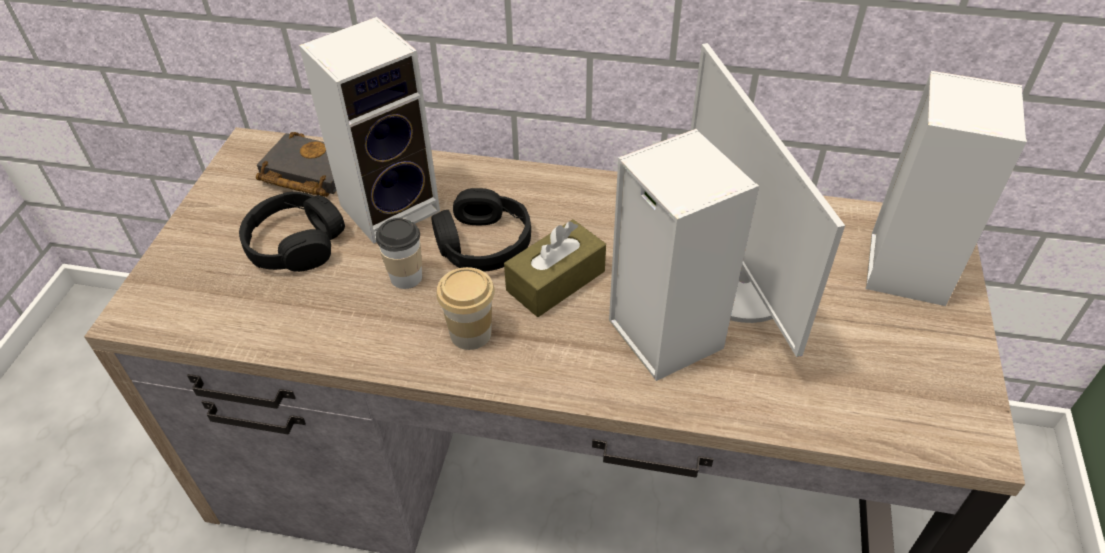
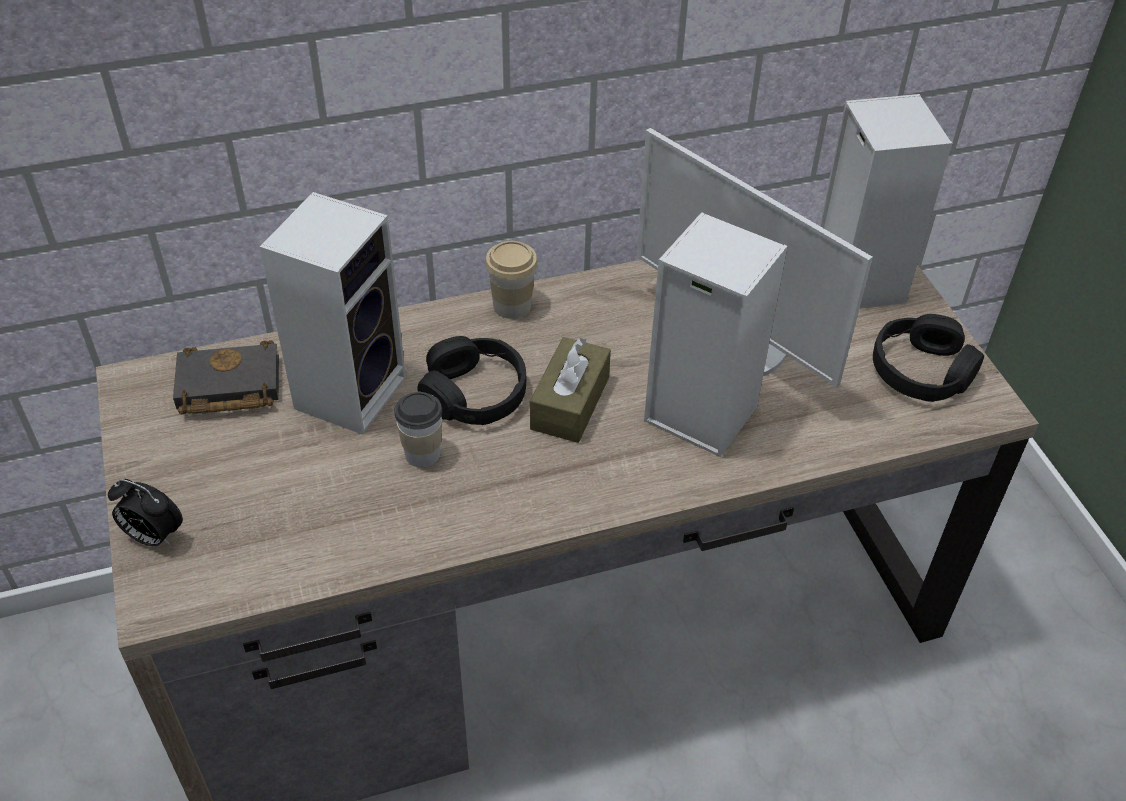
camera: 30 degrees left, 0 degrees up
black headphones [239,191,345,272] -> black headphones moved to [873,314,984,402]
cup [436,267,495,350] -> cup moved to [485,241,538,319]
none -> alarm clock [108,479,183,547]

